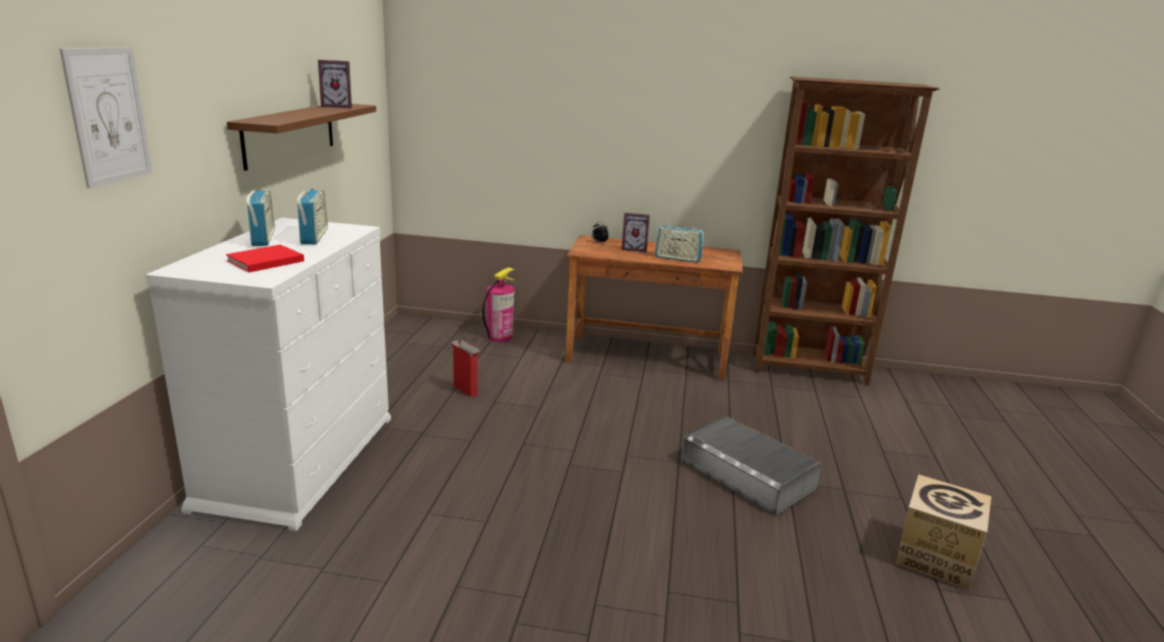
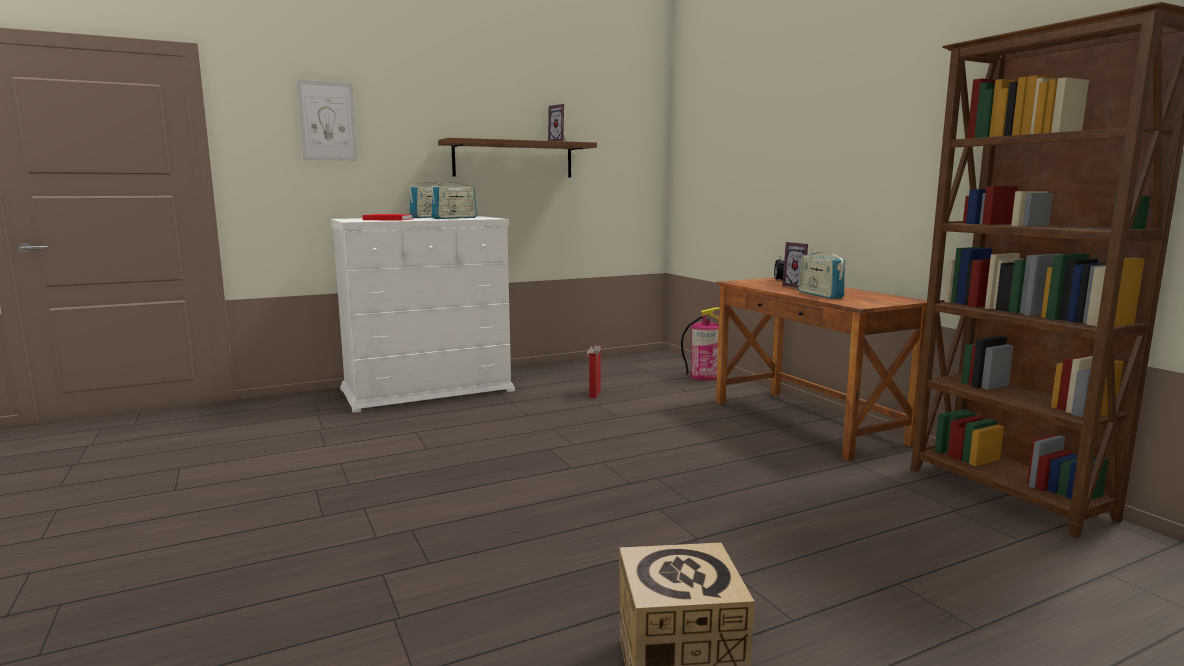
camera: 55 degrees right, 10 degrees down
grey storage box [682,416,821,515] -> none

